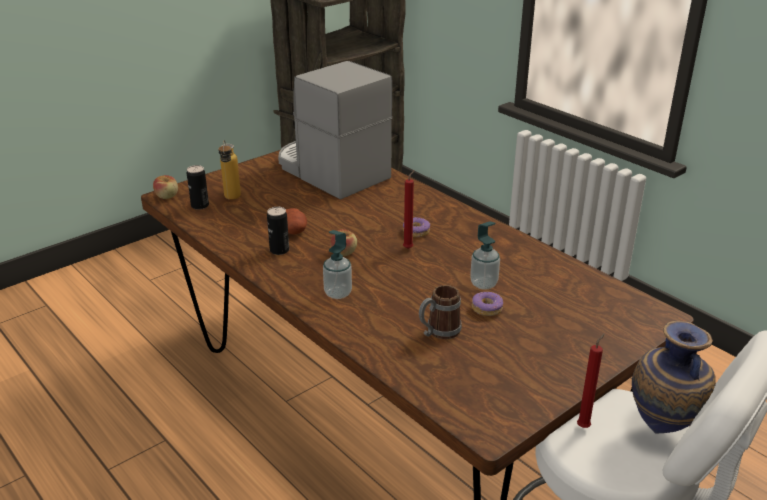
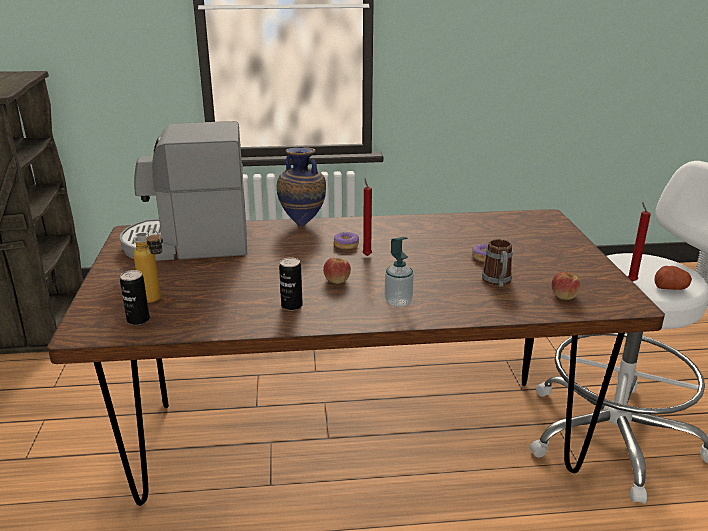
camera: 55 degrees left, 5 degrees down
apple [153,175,178,199] -> apple moved to [552,272,581,300]
potato [286,208,307,234] -> potato moved to [654,266,692,290]
soap dispenser [470,221,500,290] -> none
vase [632,321,716,434] -> vase moved to [277,147,326,226]

